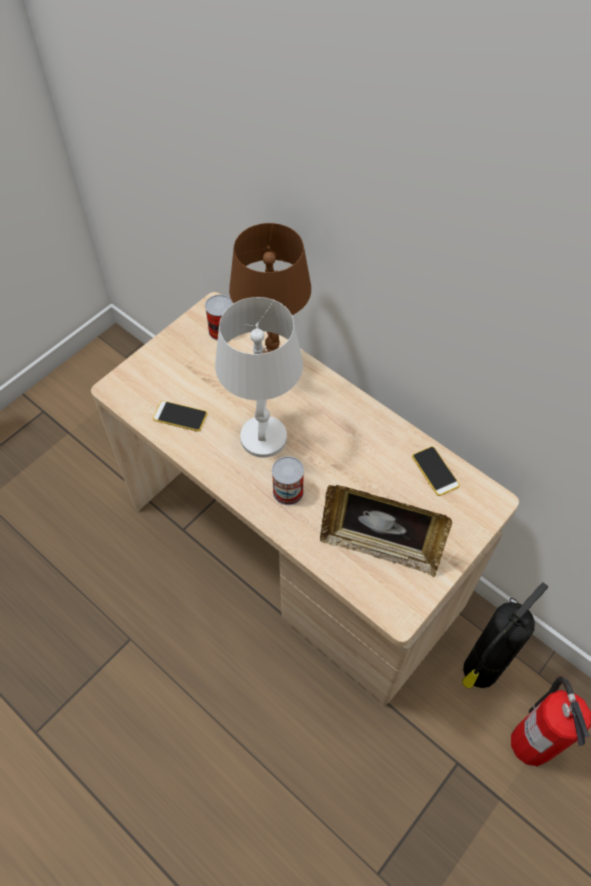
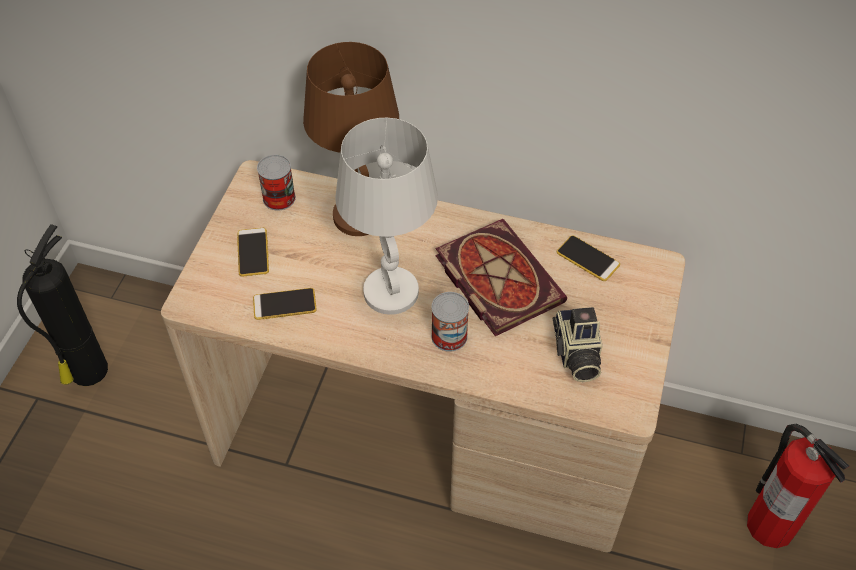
camera: 25 degrees left, 5 degrees down
picture frame [320,485,452,577] -> camera [553,307,603,382]
fire extinguisher [462,582,548,689] -> fire extinguisher moved to [17,224,108,386]
none -> phone [237,228,269,277]
none -> book [435,219,567,336]

